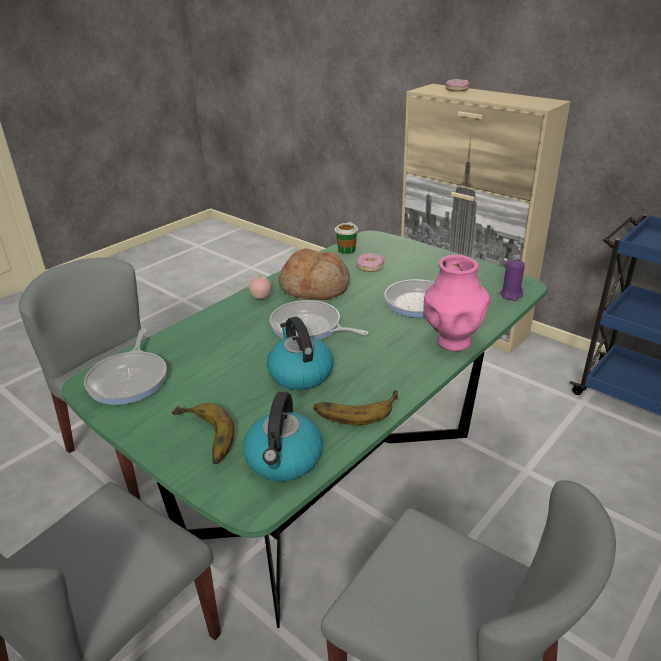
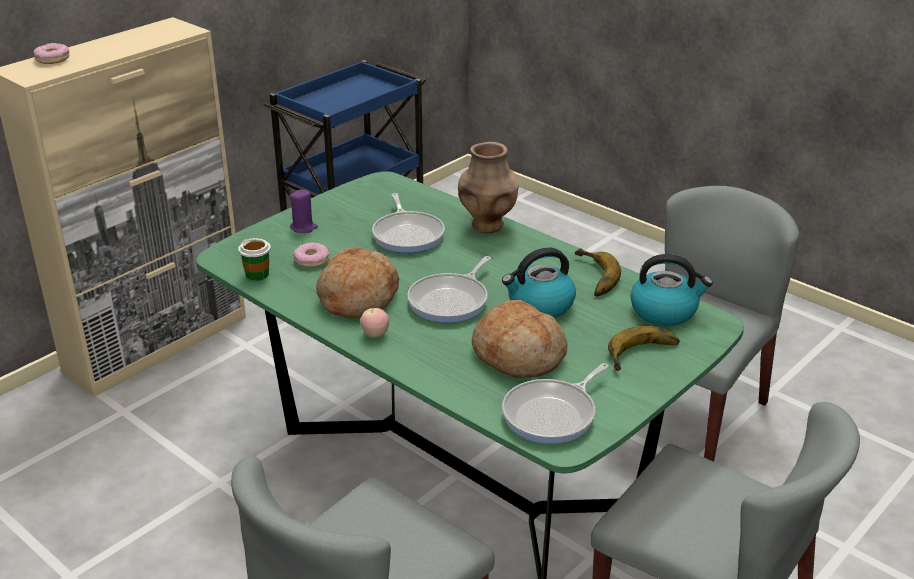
camera: 90 degrees left, 0 degrees up
frying pan [84,328,167,405] -> frying pan turned 135 degrees clockwise [502,363,609,444]
pink vase [424,255,490,351] -> brown vase [458,142,519,233]
purple candle [500,259,525,301] -> purple candle moved to [290,190,318,233]
none -> bread [472,300,568,378]

